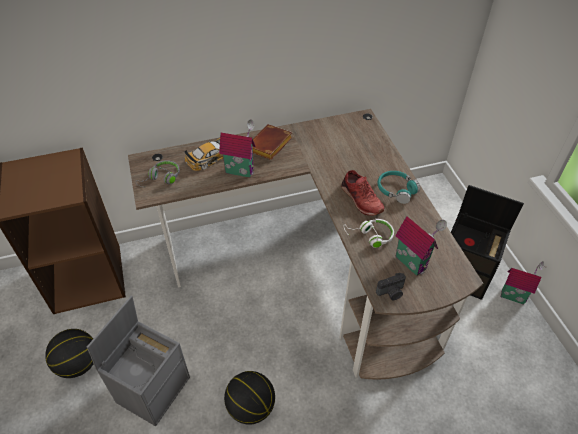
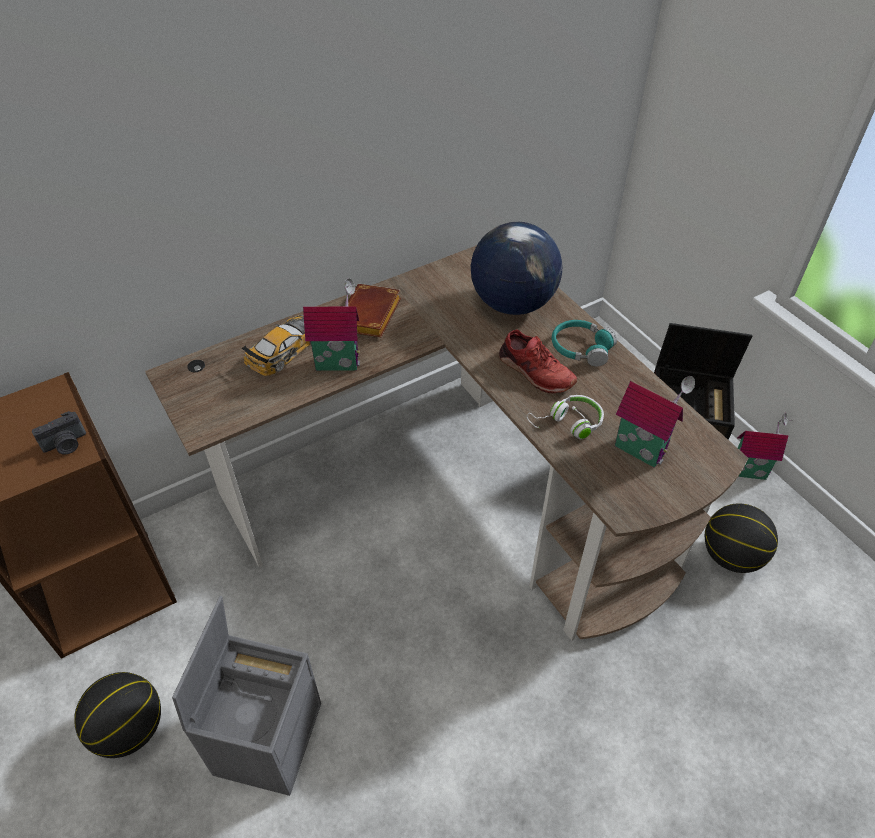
camera: 15 degrees left, 0 degrees up
grey headphones [136,160,180,187] -> none
basketball [224,371,275,425] -> basketball moved to [705,503,778,573]
camera [376,273,406,300] -> camera moved to [32,411,86,455]
none -> globe [471,222,562,315]

